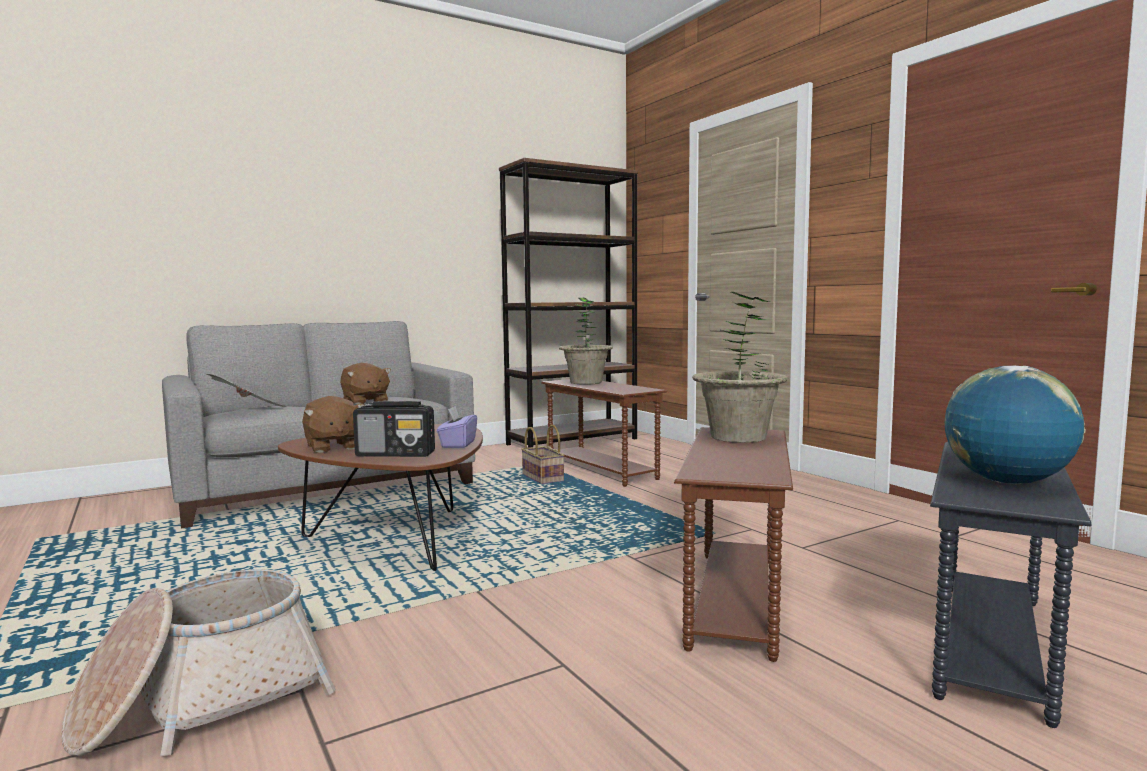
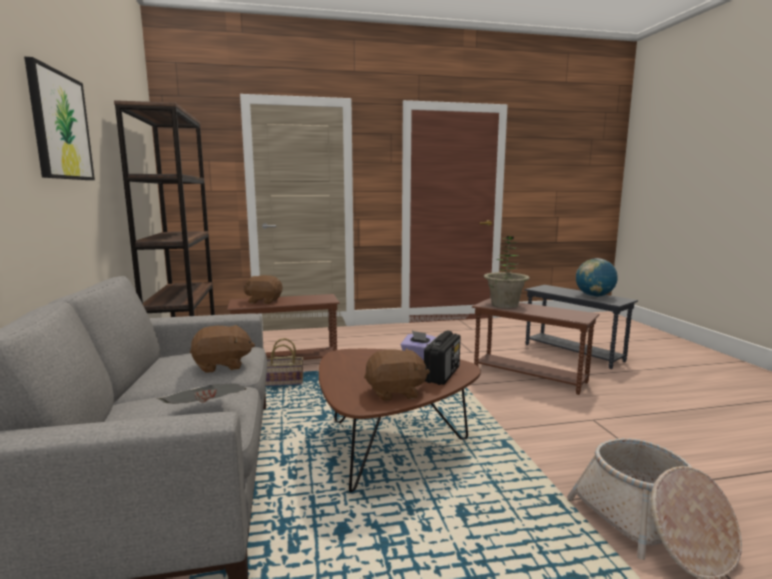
camera: 70 degrees left, 5 degrees up
potted plant [559,298,613,384] -> brown plush toy [244,275,283,304]
none -> picture [24,57,95,180]

